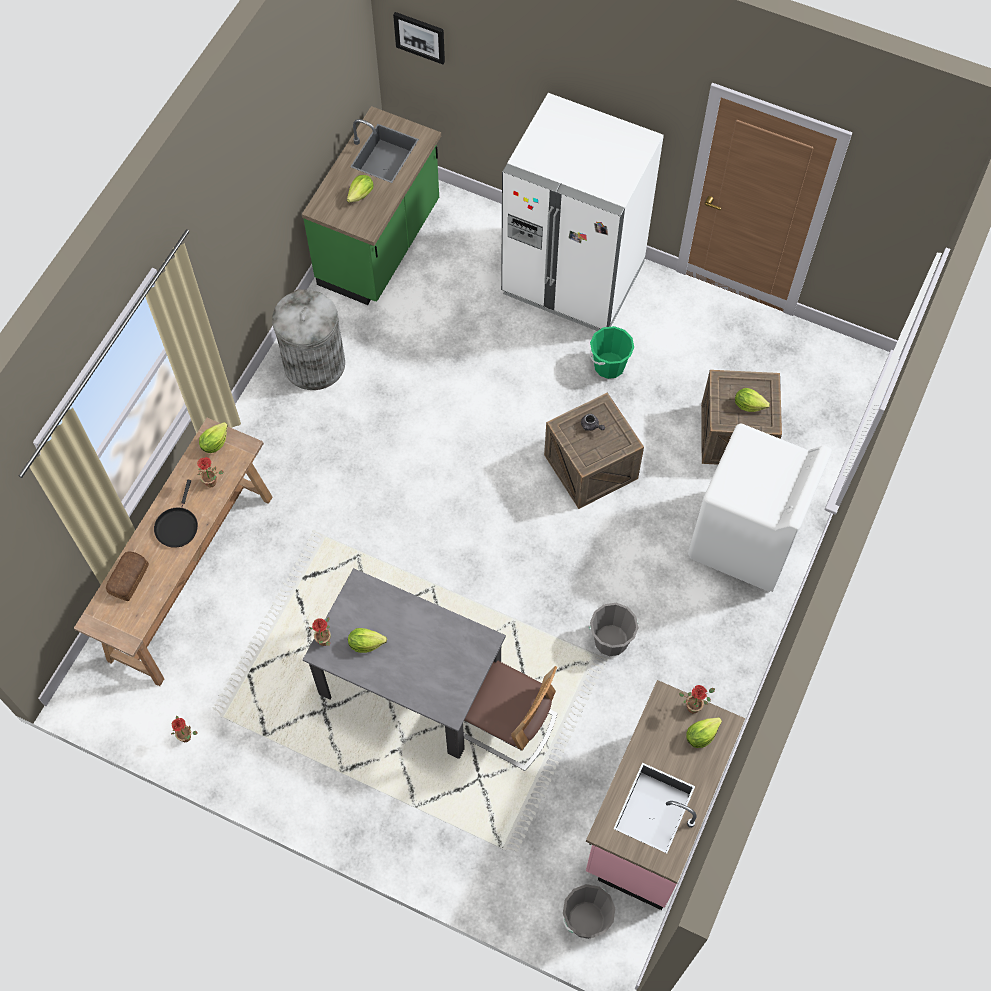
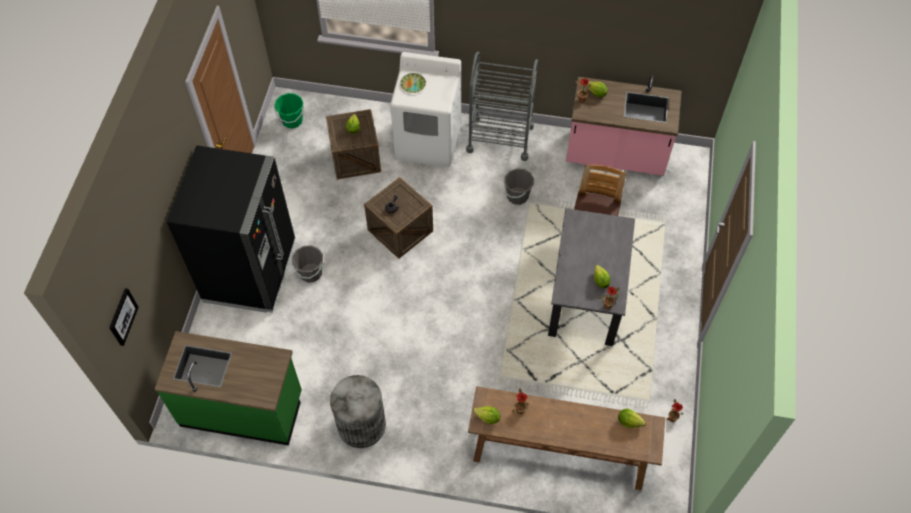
camera: 105 degrees left, 5 degrees down
bread [106,551,149,601] -> none
black frying pan [154,480,198,548] -> none
lettuce [347,175,374,203] -> lettuce moved to [618,408,646,428]
white fridge [501,93,664,331] -> black fridge [167,145,295,313]
grey bucket [562,884,615,939] -> grey bucket moved to [292,245,323,283]
green bucket [590,326,634,379] -> green bucket moved to [274,93,304,128]
none -> plate [400,73,426,93]
none -> grey cart [466,52,538,161]

